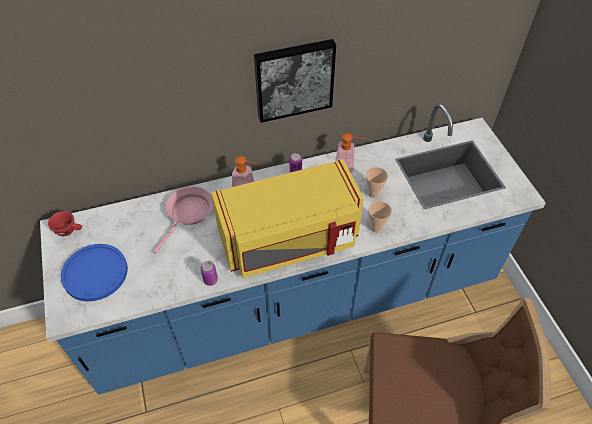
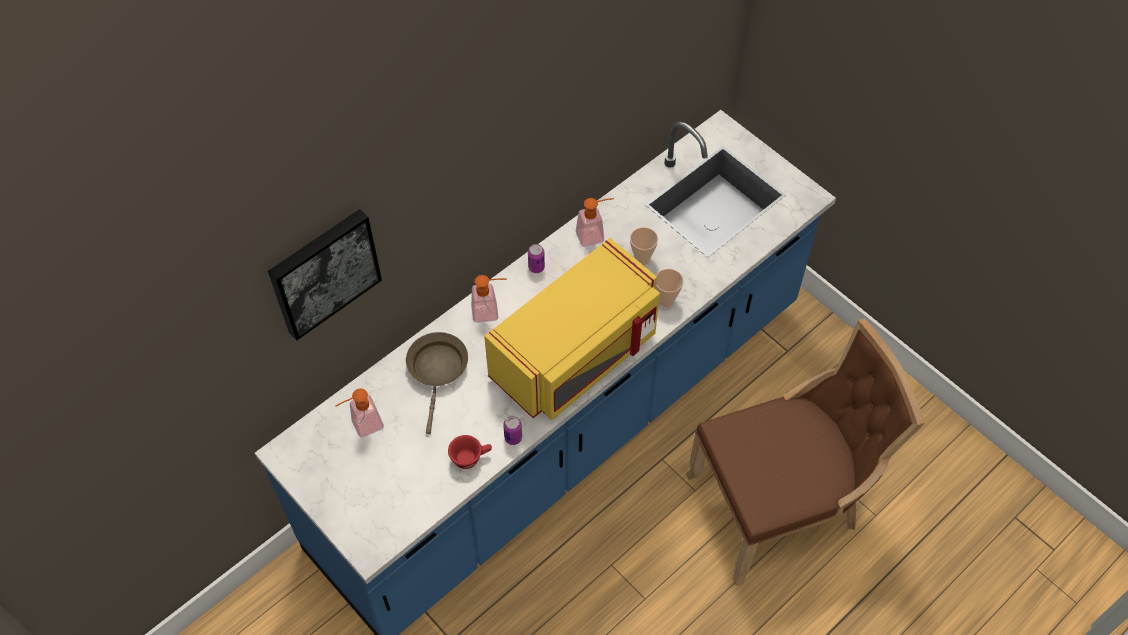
camera: 25 degrees left, 5 degrees up
red cup [48,211,82,236] -> red cup moved to [448,435,492,469]
blue plate [61,244,128,301] -> none
pink frying pan [153,187,213,254] -> brown frying pan [406,332,468,434]
picture [254,39,336,123] -> picture moved to [268,209,382,341]
none -> soap dispenser [335,389,384,438]

